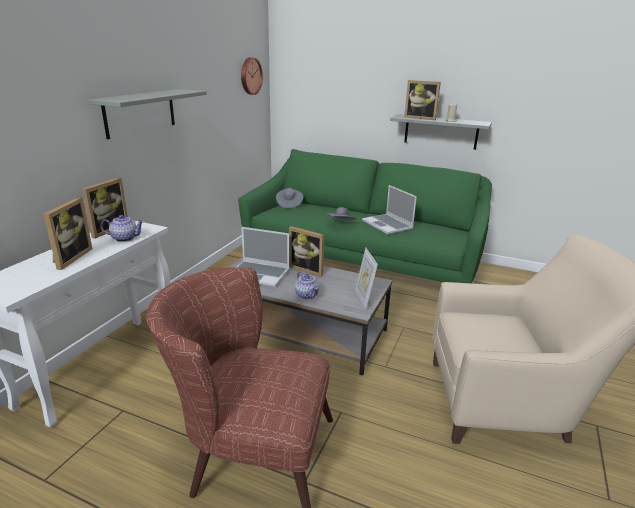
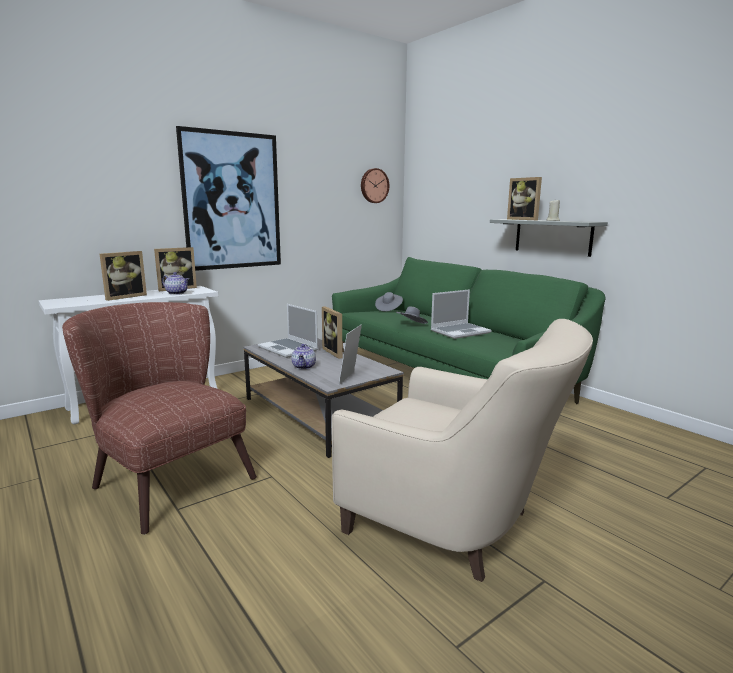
camera: 30 degrees right, 10 degrees down
grey shelf [88,89,207,139] -> picture [176,126,281,271]
laptop [362,185,417,235] -> laptop turned 120 degrees counterclockwise [431,289,492,339]

